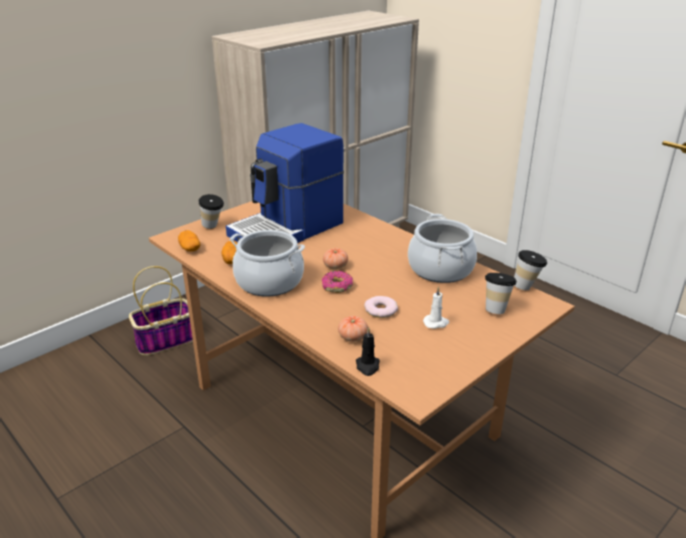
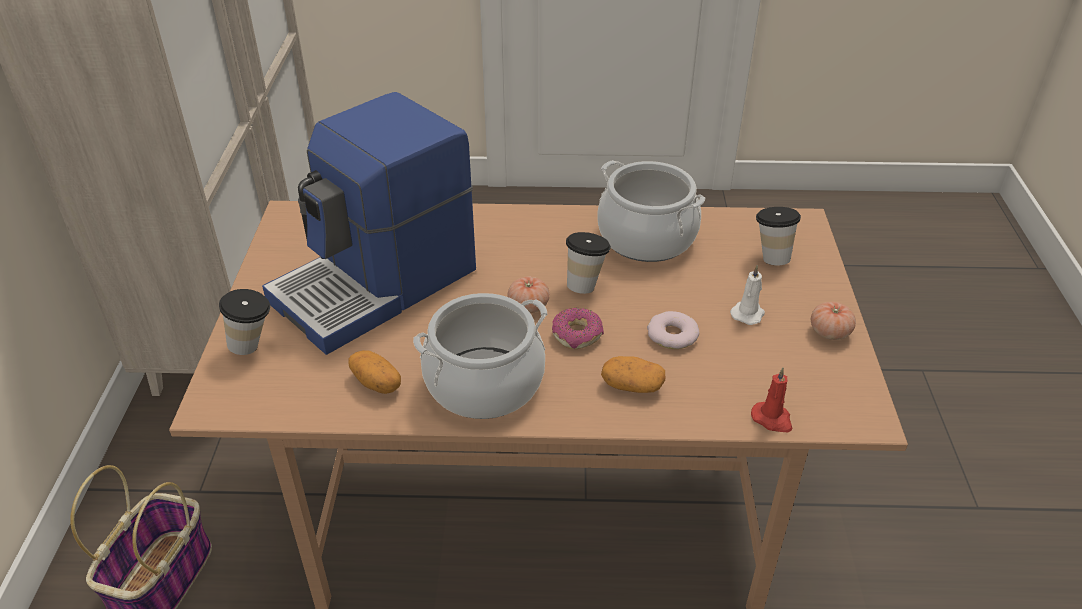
camera: 45 degrees left, 10 degrees up
potato [178,230,200,252] -> potato moved to [601,356,665,393]
coffee machine [226,123,344,243] -> coffee machine turned 45 degrees clockwise [262,92,476,355]
tomato [338,316,368,342] -> tomato moved to [811,302,856,340]
black candle [356,327,380,376] -> red candle [751,368,792,432]
cup [514,250,547,290] -> cup moved to [566,232,611,294]

